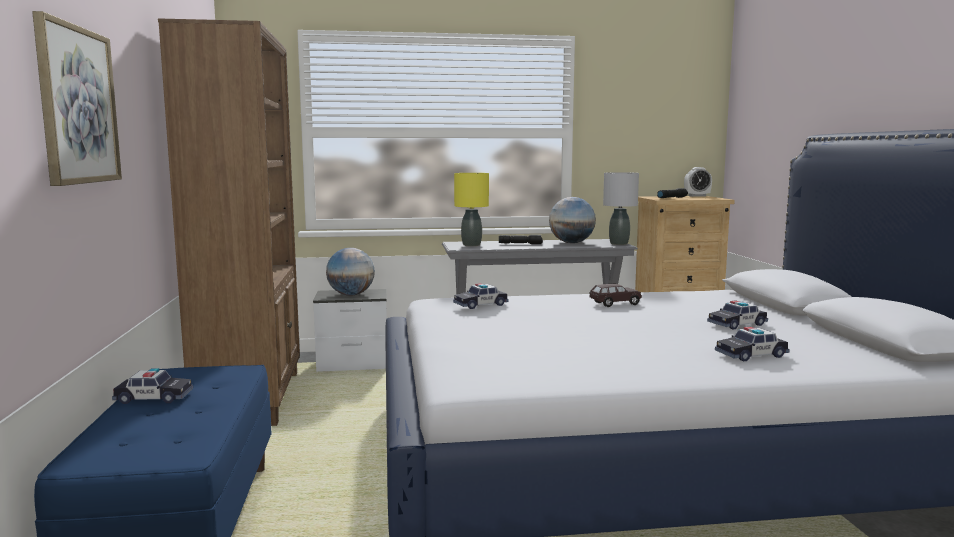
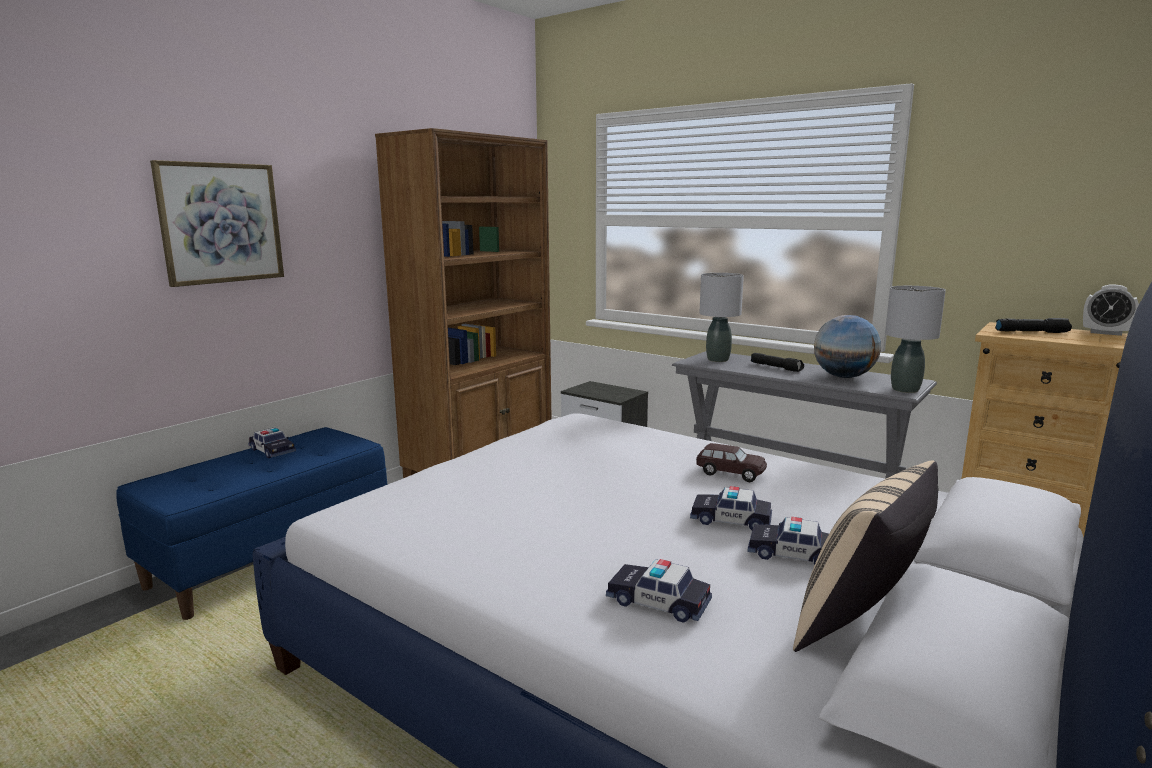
camera: 45 degrees right, 5 degrees up
globe [326,248,375,296] -> none
toy car [453,283,509,309] -> toy car moved to [690,486,772,530]
yellow table lamp [454,173,489,246] -> grey table lamp [699,273,744,362]
none -> beige pillow [793,460,938,652]

